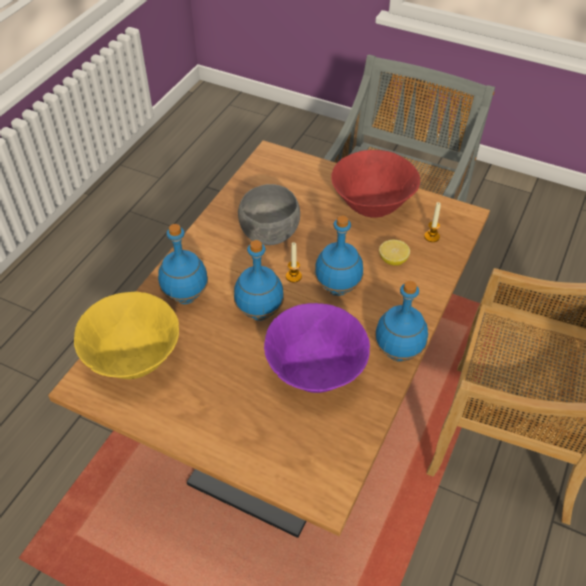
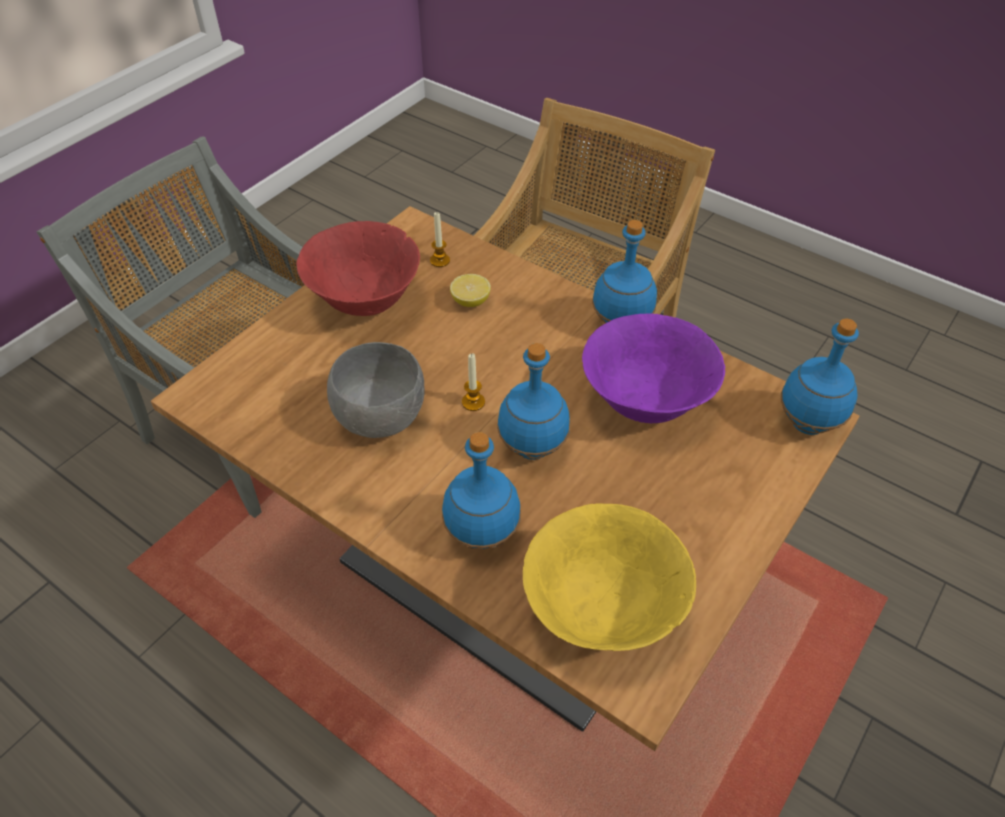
camera: 80 degrees left, 0 degrees up
blue bottle [315,216,363,296] -> blue bottle moved to [781,318,859,435]

